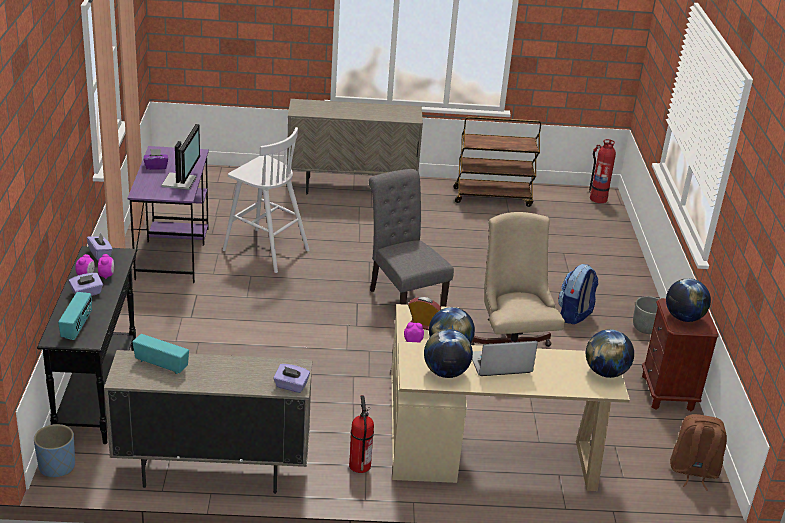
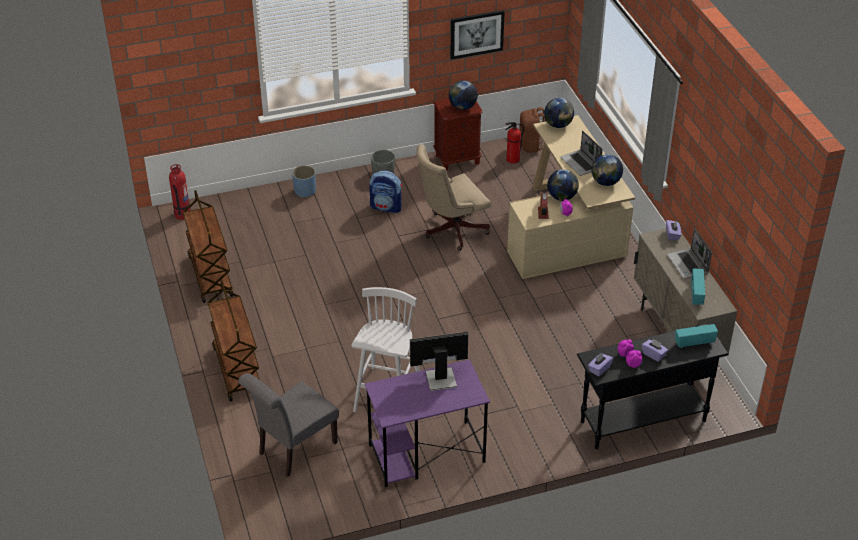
camera: 105 degrees left, 10 degrees up
blue planter [34,424,75,477] -> blue planter moved to [292,165,316,198]
purple tissue box [144,149,168,170] -> none
beige cabinet [287,99,423,195] -> brown cart [208,280,259,402]
fire extinguisher [349,395,374,473] -> fire extinguisher moved to [505,122,524,164]
grey chair [369,169,454,307] -> grey chair moved to [238,373,339,477]
none -> picture [450,10,505,60]
none -> laptop [667,229,712,279]

